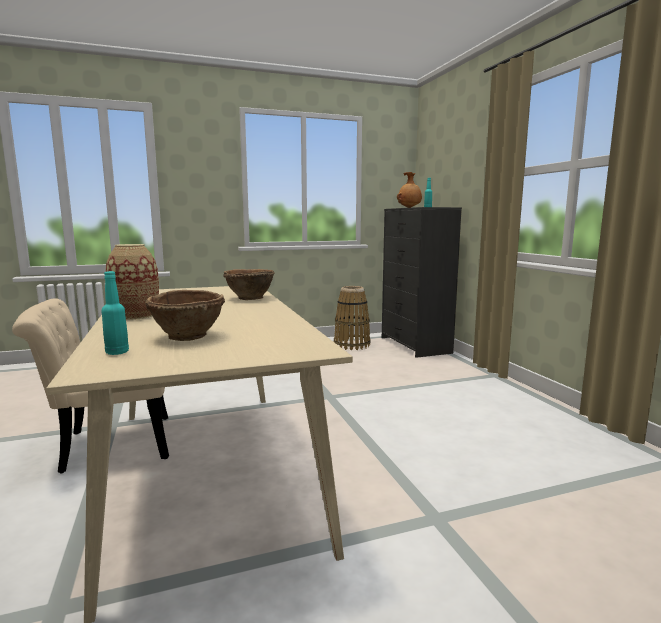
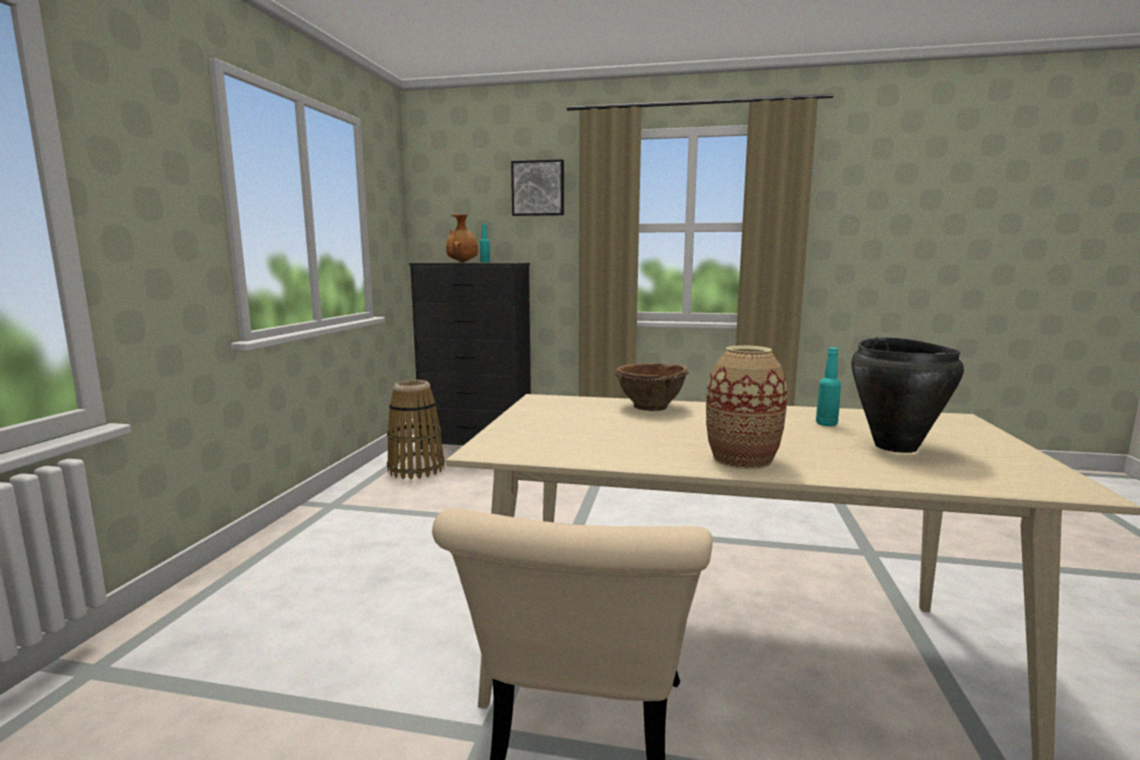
camera: 60 degrees left, 0 degrees up
turquoise bottle [101,271,129,355] -> turquoise bottle moved to [816,347,841,426]
brown bowl [145,290,225,341] -> black cooking pot [851,337,964,453]
none -> picture [511,159,564,216]

